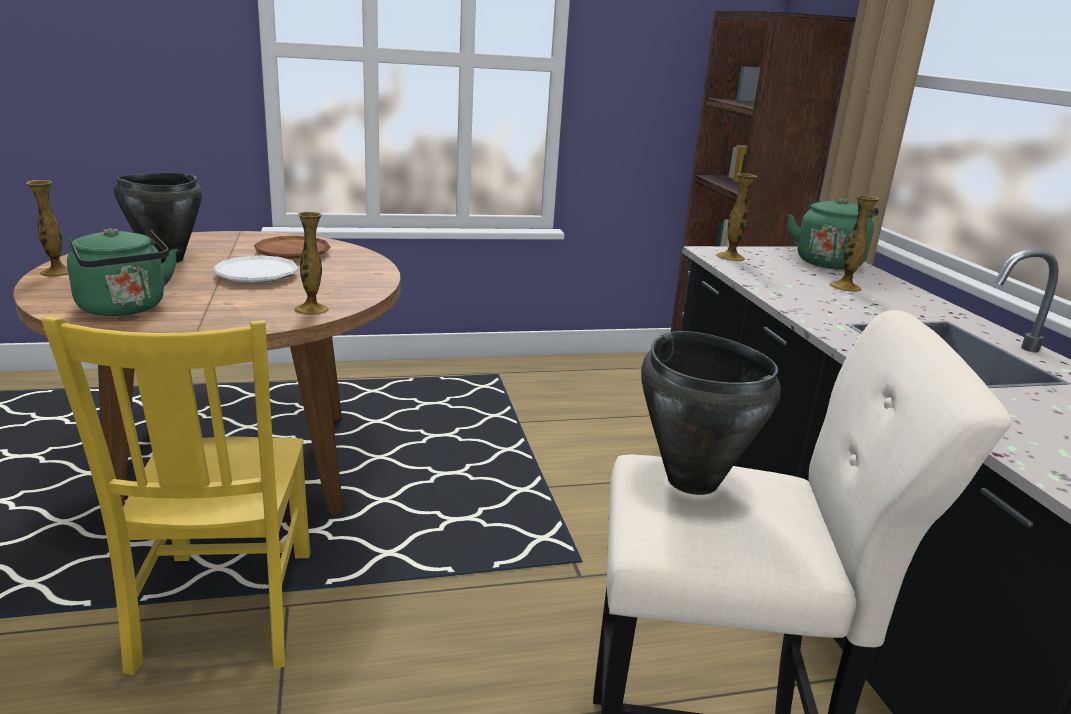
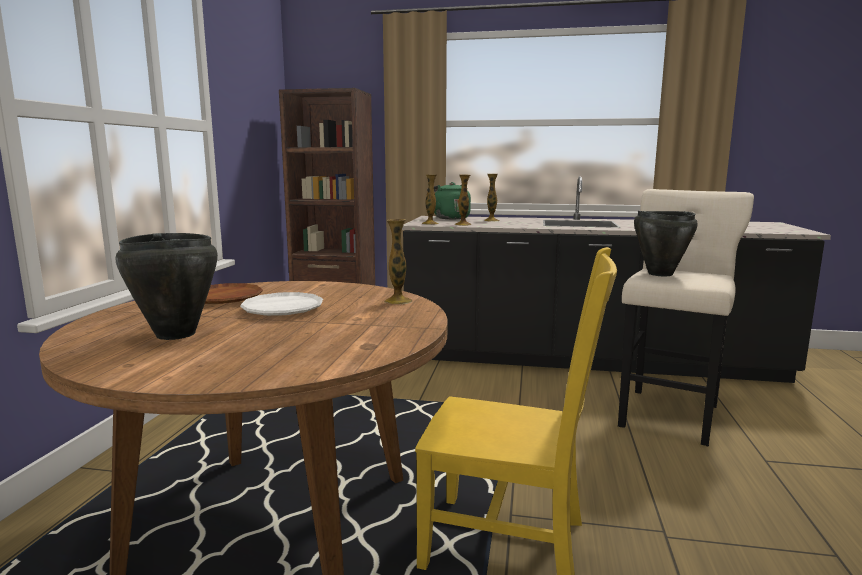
camera: 65 degrees left, 10 degrees down
vase [26,180,68,277] -> vase moved to [455,175,471,226]
green kettle [67,228,177,316] -> none

